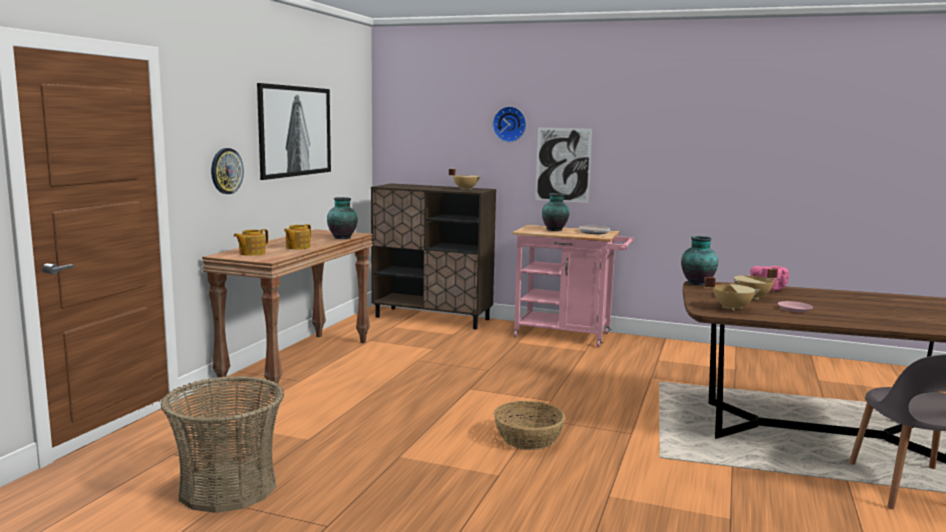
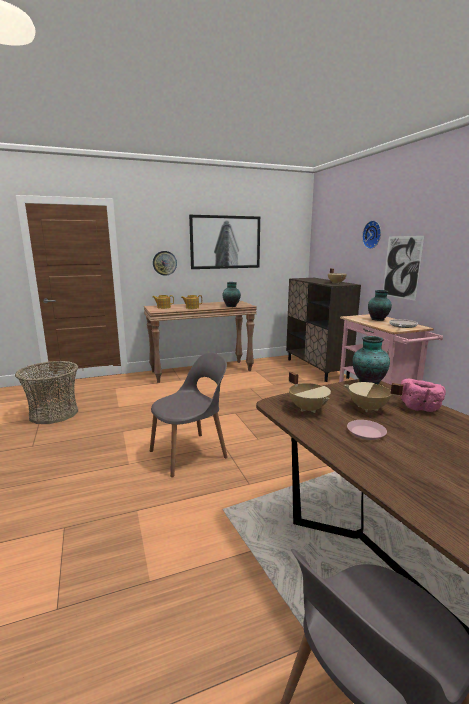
camera: 50 degrees right, 5 degrees up
basket [494,401,565,450] -> grey chair [150,352,228,477]

